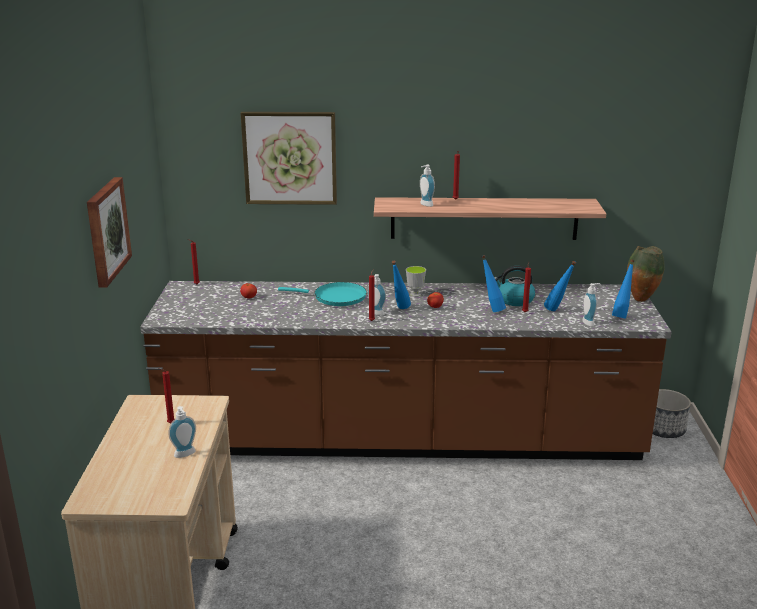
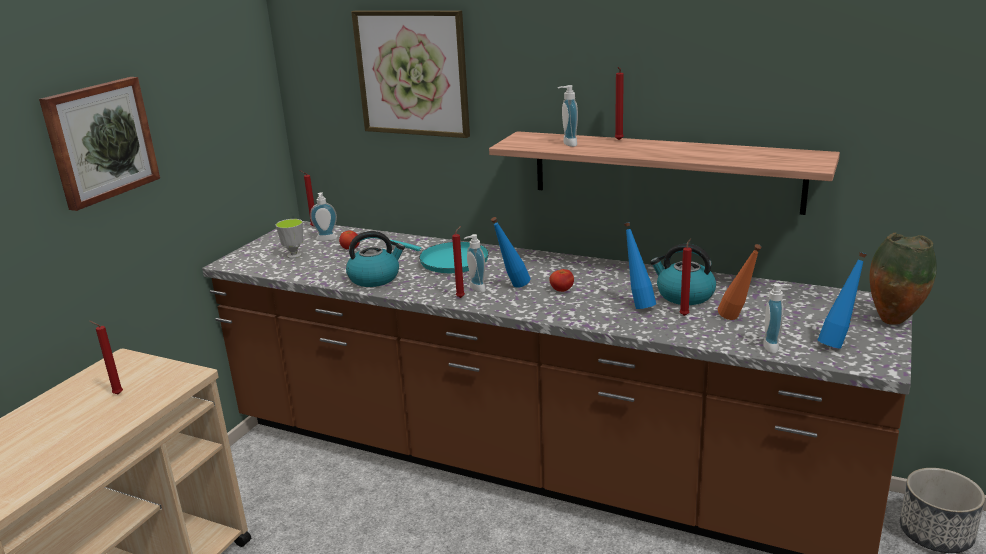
camera: 25 degrees right, 0 degrees up
soap dispenser [168,406,196,458] -> soap dispenser moved to [310,192,337,241]
cup [406,266,426,297] -> cup moved to [276,219,303,259]
blue bottle [544,261,576,311] -> orange bottle [718,244,762,320]
none -> kettle [346,231,405,287]

